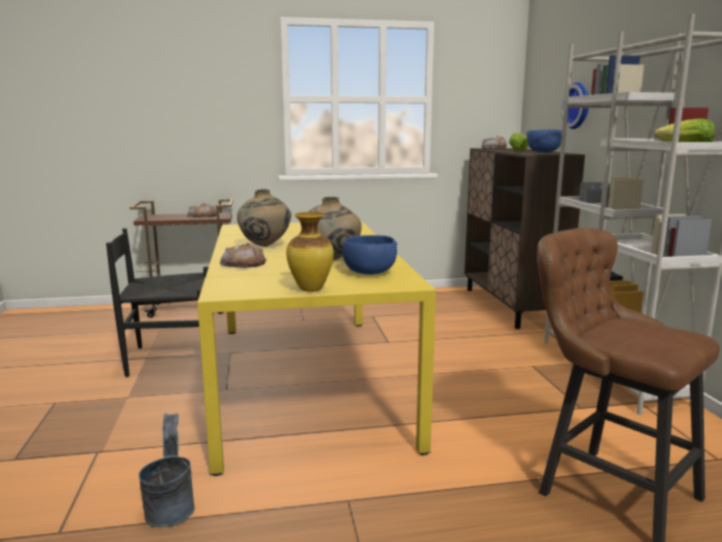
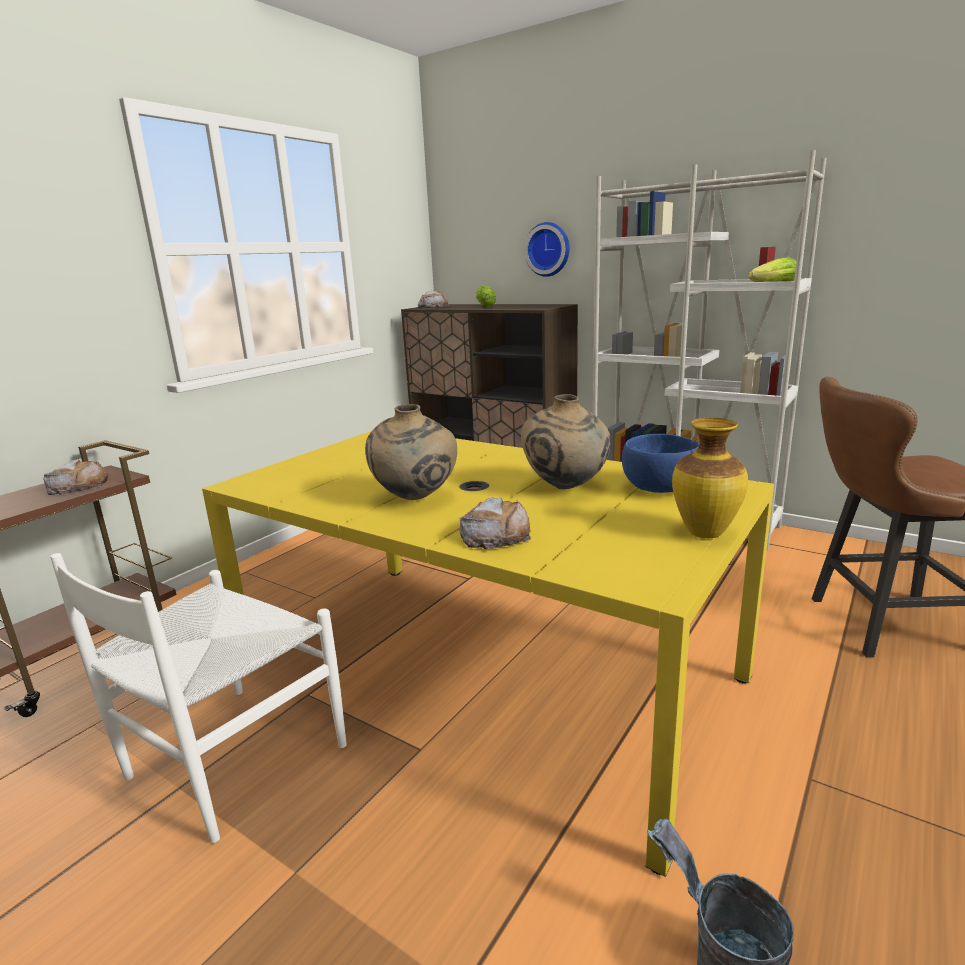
camera: 45 degrees left, 5 degrees up
black chair [106,228,208,377] -> white chair [50,553,347,843]
blue bowl [526,130,562,152] -> none

